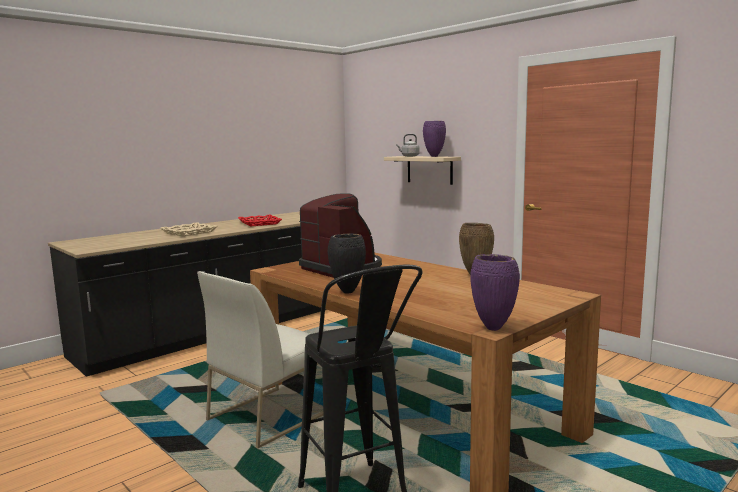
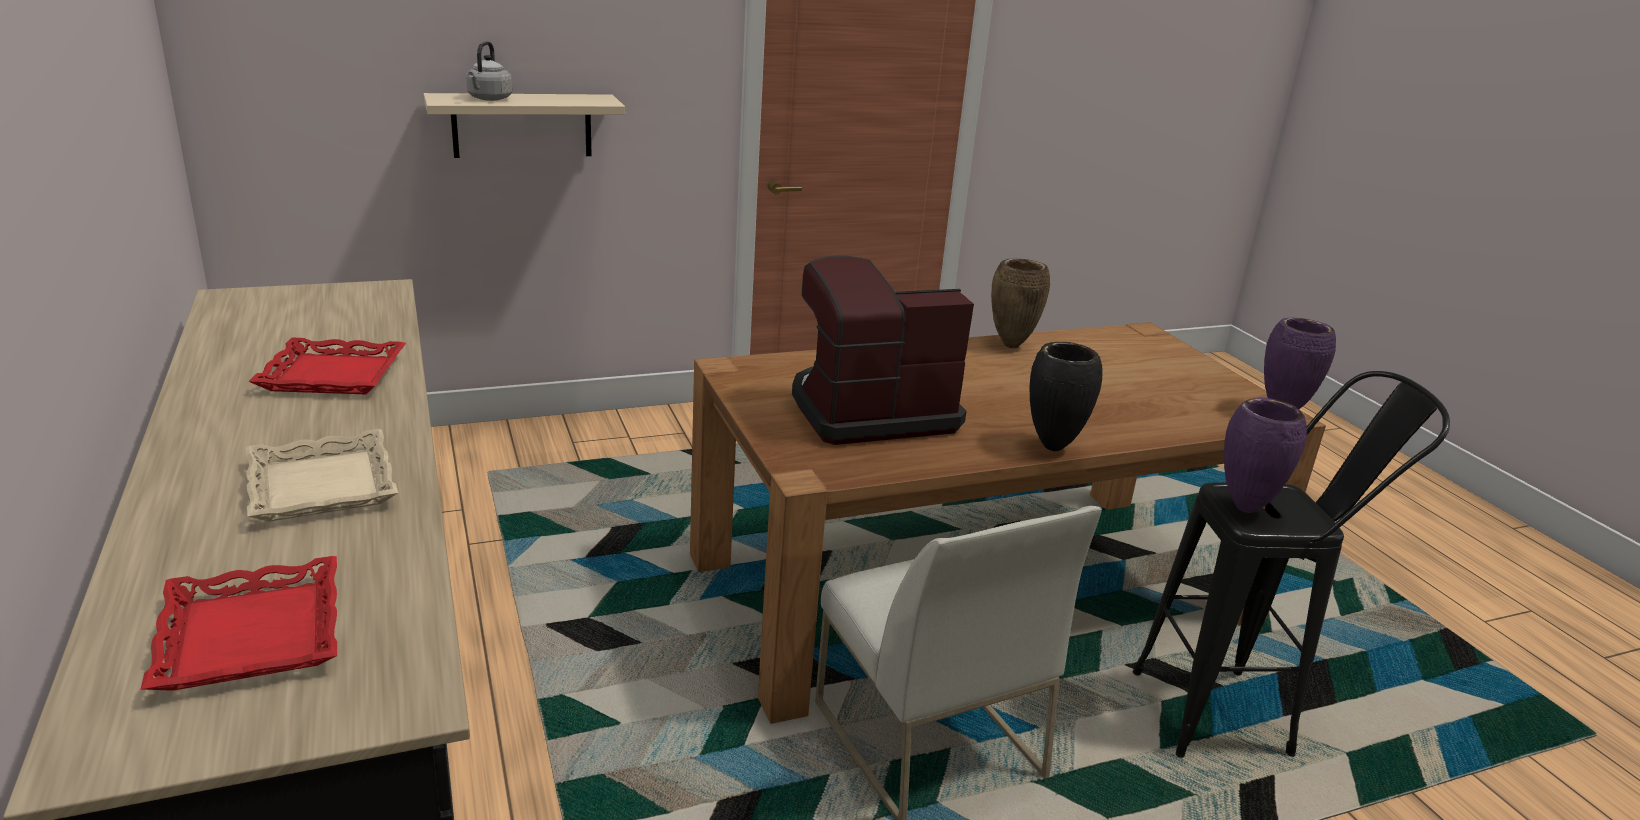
camera: 70 degrees left, 15 degrees up
purple vase [423,121,446,157] -> purple vase moved to [1224,397,1307,513]
none -> red tray [141,556,337,691]

